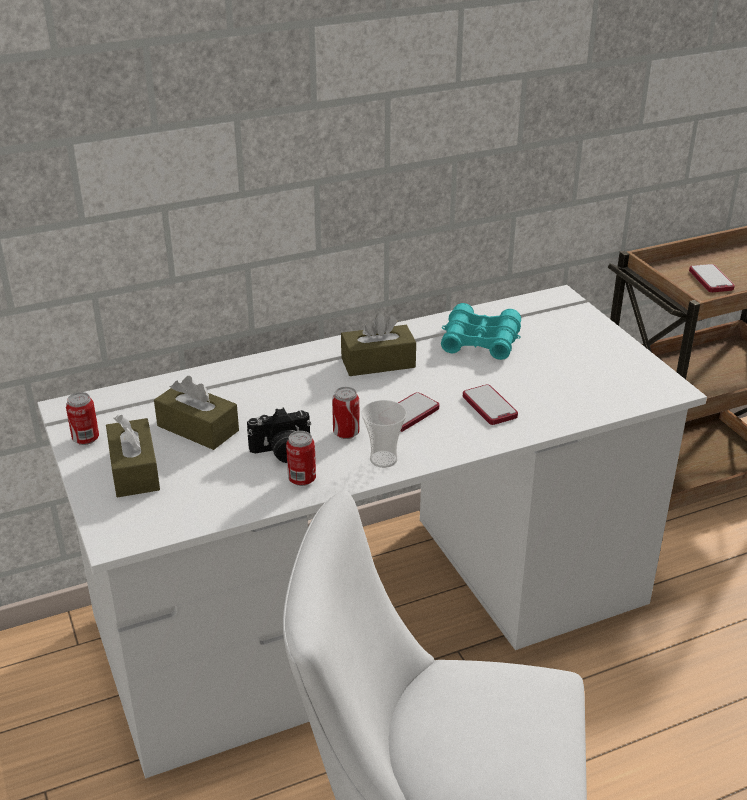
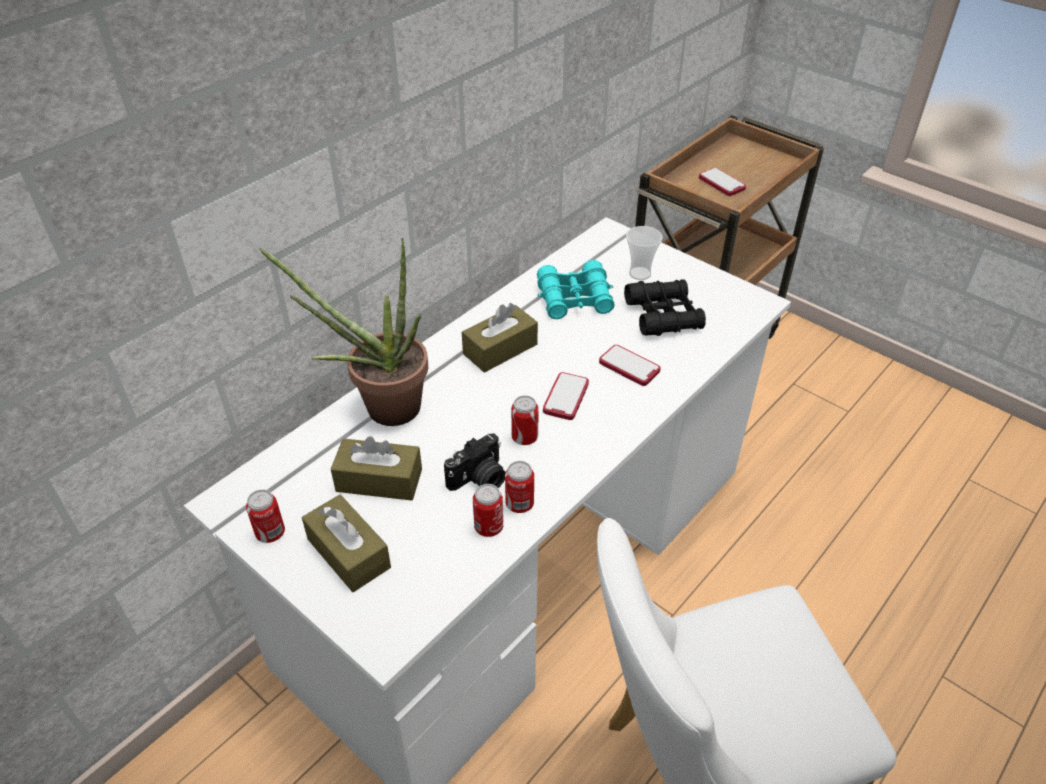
camera: 25 degrees left, 10 degrees up
cup [361,400,407,468] -> cup moved to [626,226,663,280]
none -> potted plant [259,238,428,426]
none -> can [473,484,503,537]
none -> black binoculars [624,279,706,336]

